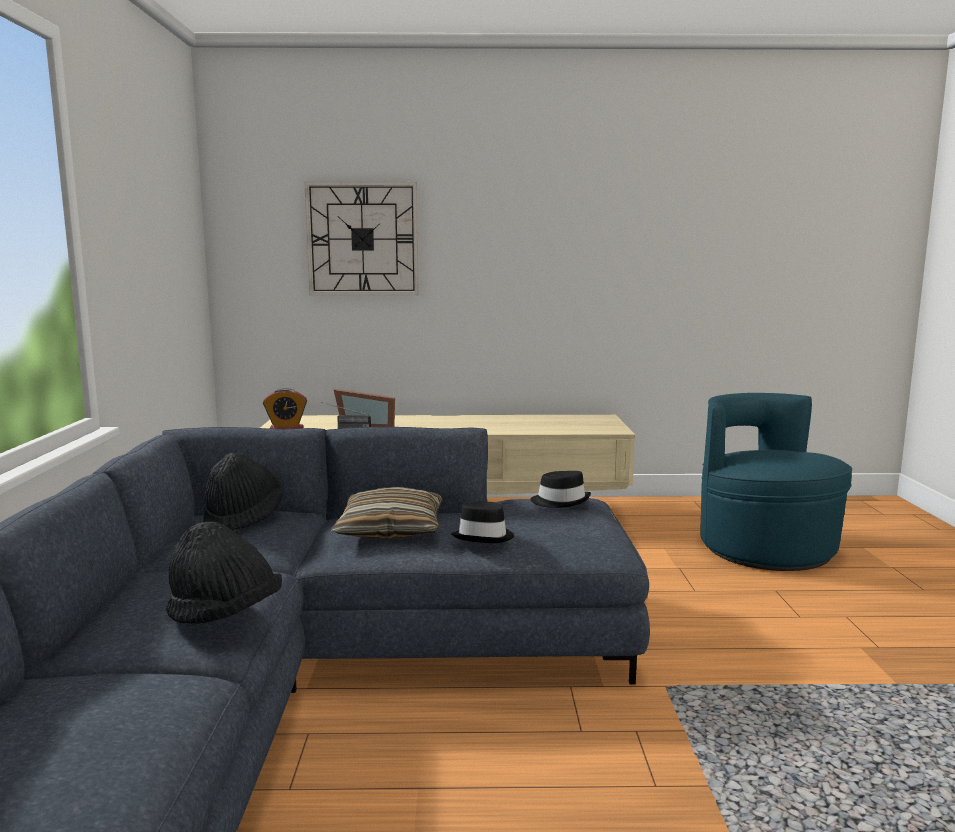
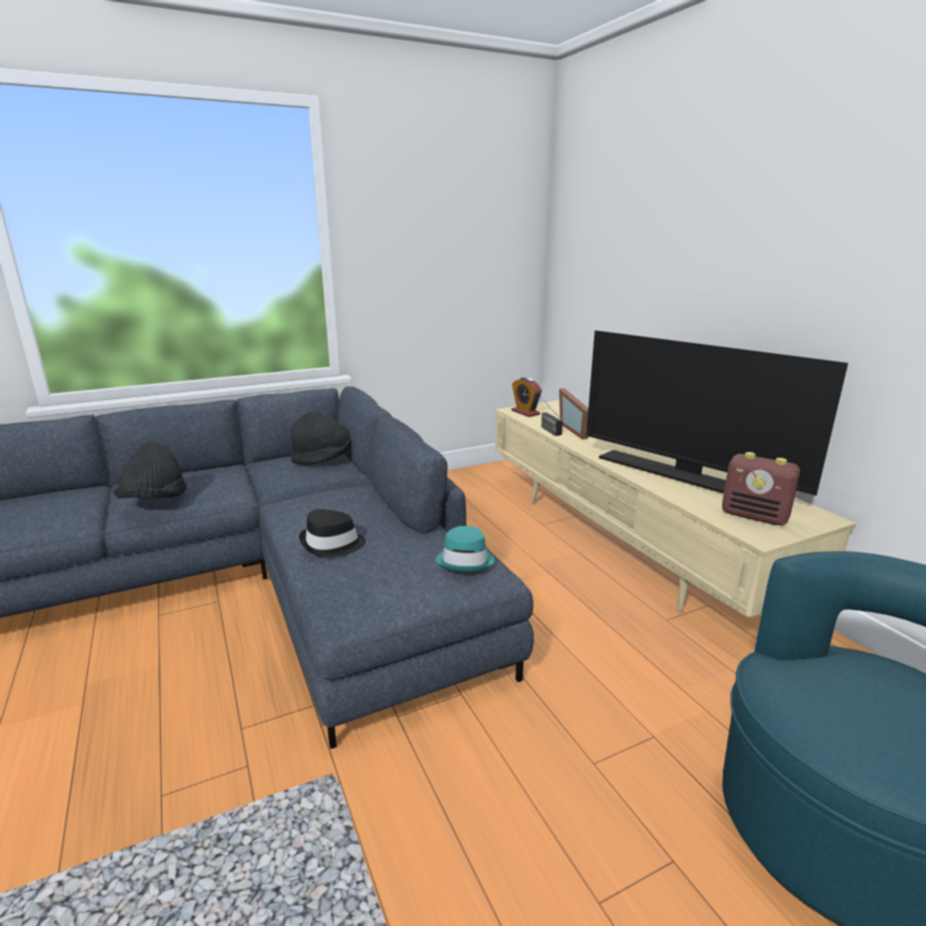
camera: 65 degrees right, 10 degrees up
wall clock [304,182,419,295] -> none
pillow [331,487,442,539] -> none
black hat [530,471,591,508] -> turquoise hat [435,526,495,572]
none -> television [586,330,848,496]
none -> radio [722,452,800,525]

